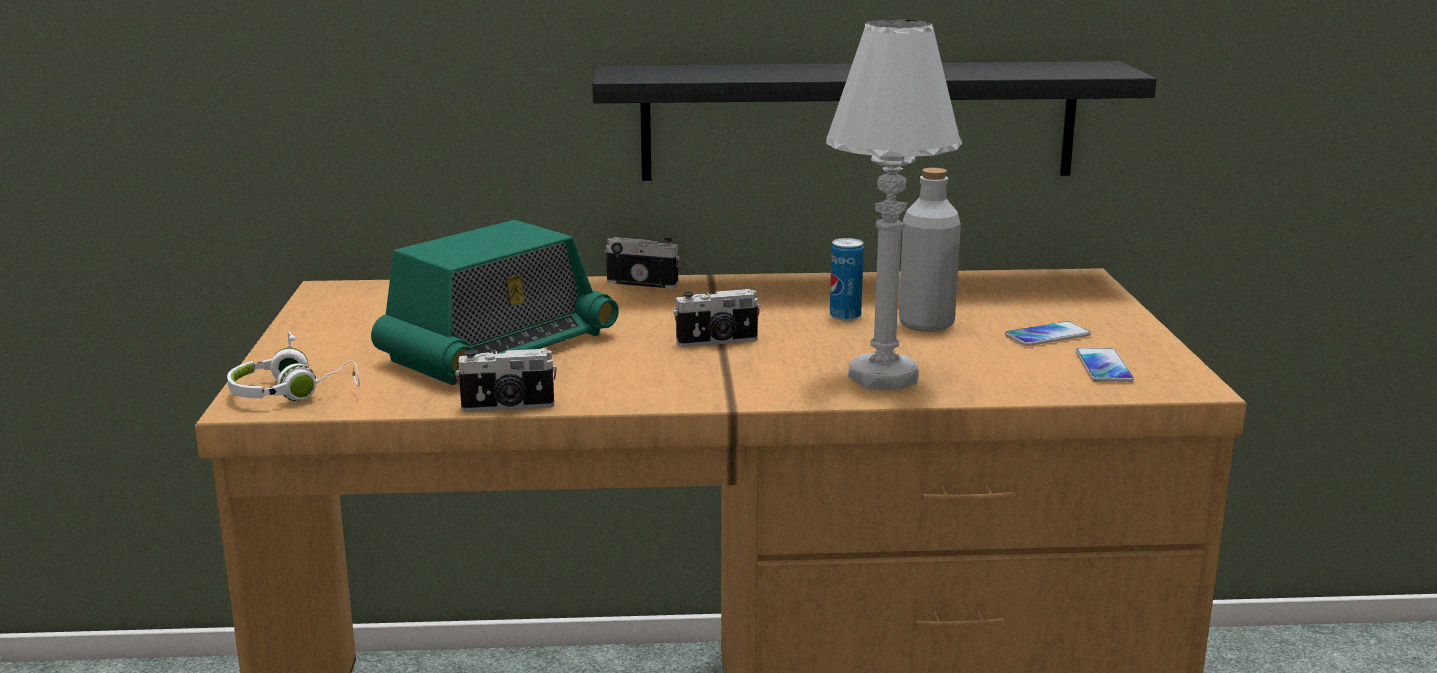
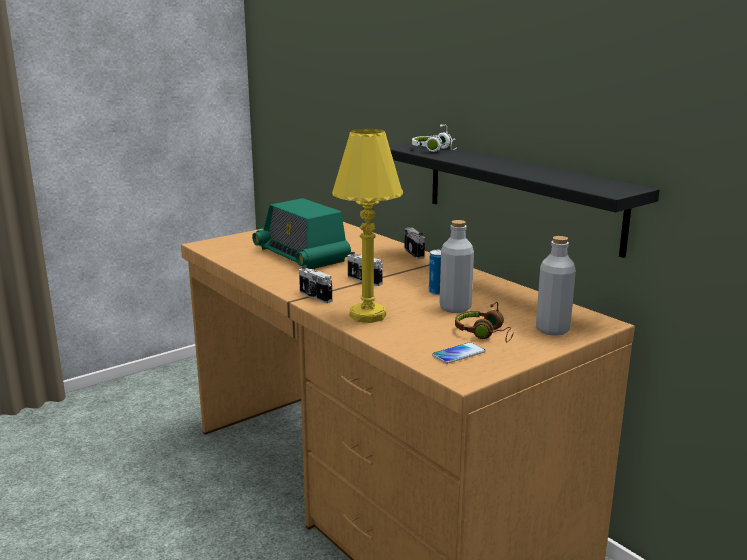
camera: 55 degrees right, 0 degrees up
white headphones [227,331,360,401] -> white headphones moved to [412,124,458,152]
radio [371,220,619,385] -> radio turned 45 degrees clockwise [252,198,351,269]
camera [455,349,557,412] -> camera moved to [299,266,332,303]
white table lamp [826,19,962,390] -> yellow table lamp [332,129,404,323]
phone [1005,321,1091,346] -> brown headphones [455,302,514,342]
none -> grey bottle [536,236,576,336]

